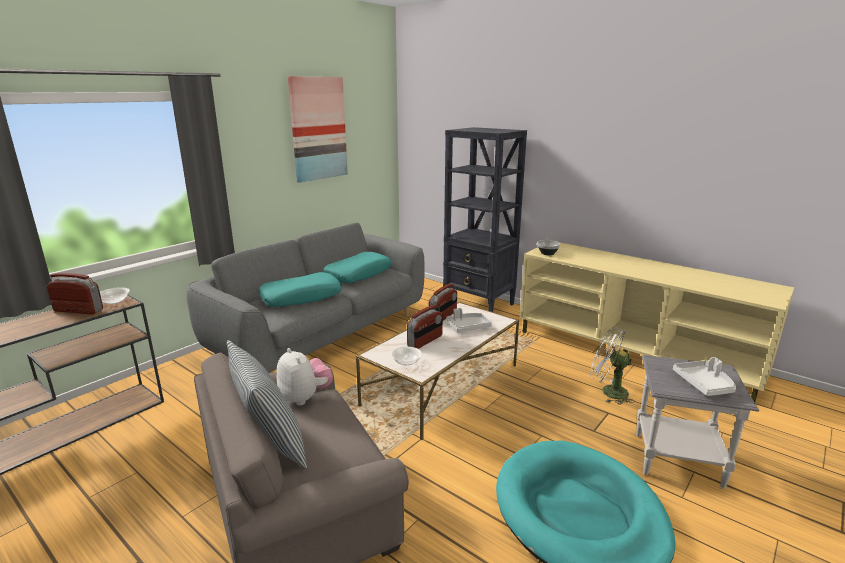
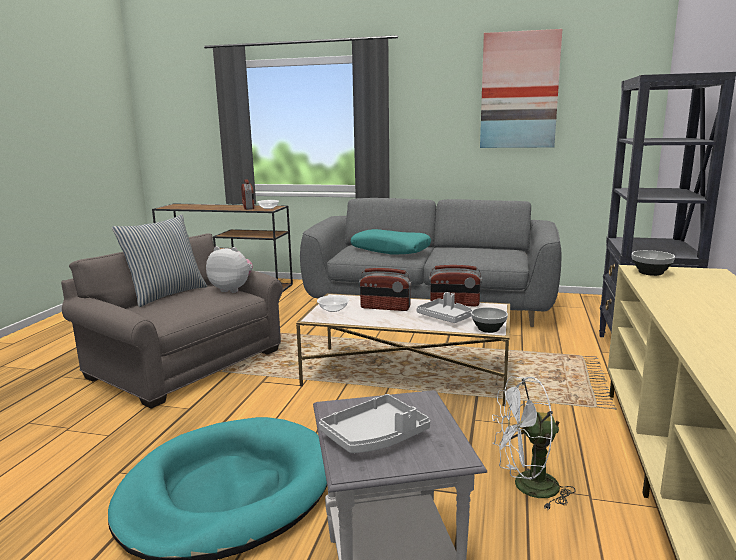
camera: 65 degrees right, 5 degrees down
plush toy [277,348,333,405] -> plush toy turned 105 degrees counterclockwise [206,246,253,293]
turquoise pillow [323,252,392,283] -> none
white fan [590,327,635,405] -> white fan turned 105 degrees counterclockwise [492,376,576,509]
none -> bowl [471,307,508,333]

